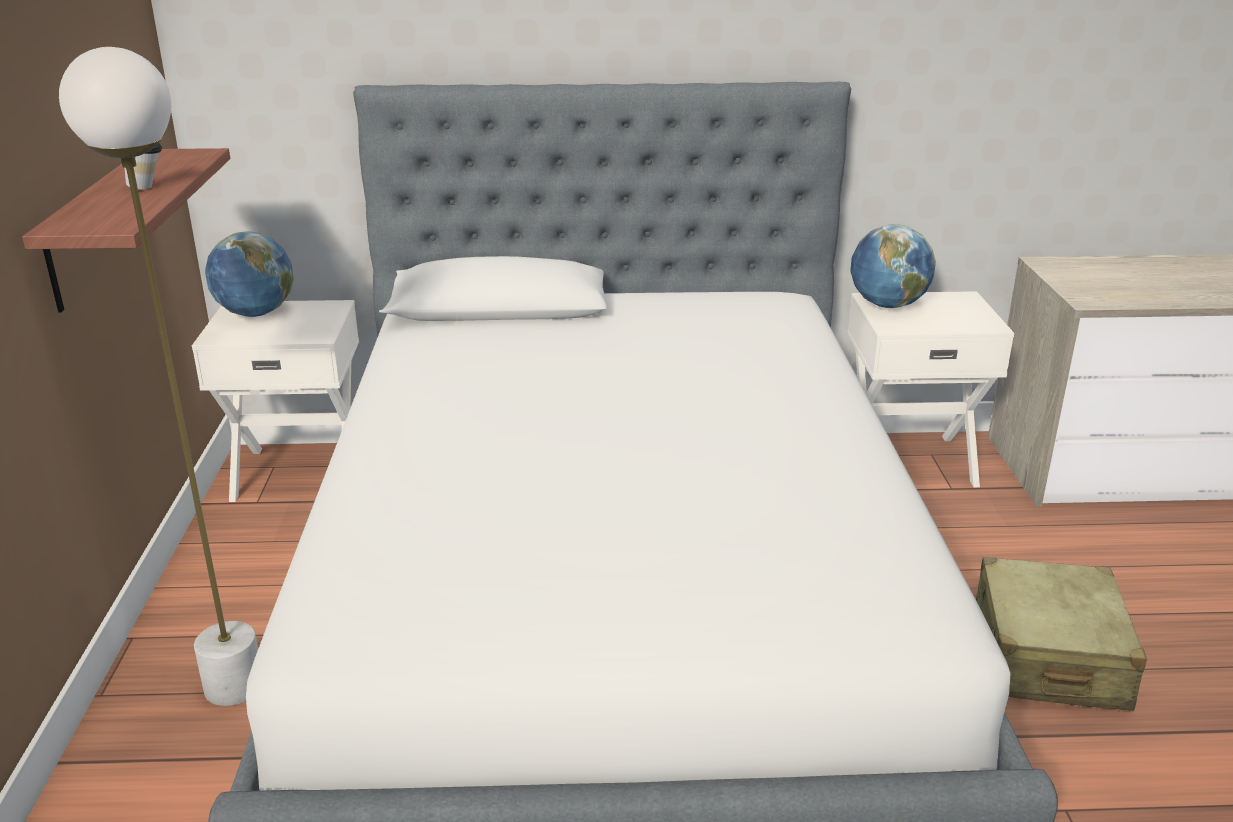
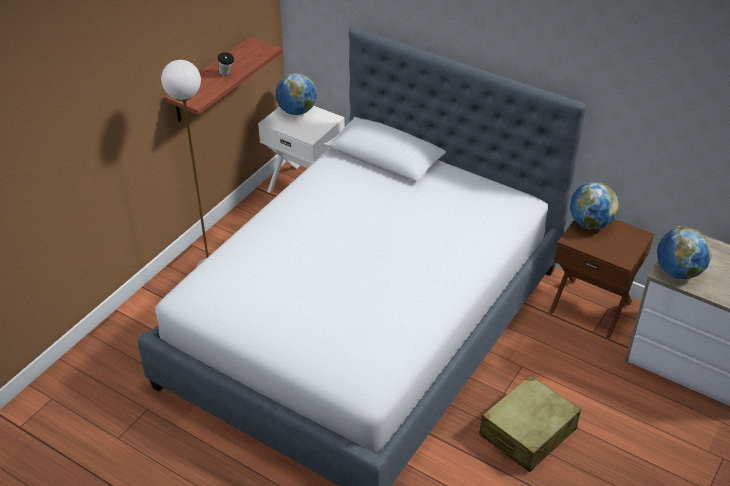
camera: 35 degrees right, 15 degrees up
white nightstand [847,291,1014,487] -> brown nightstand [549,219,654,338]
none -> globe [657,227,712,279]

